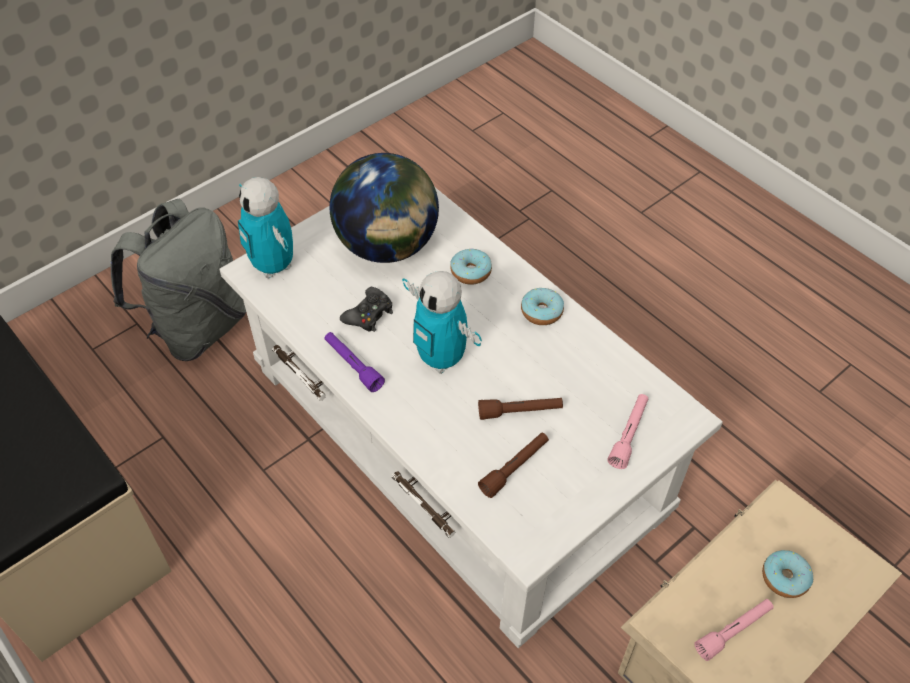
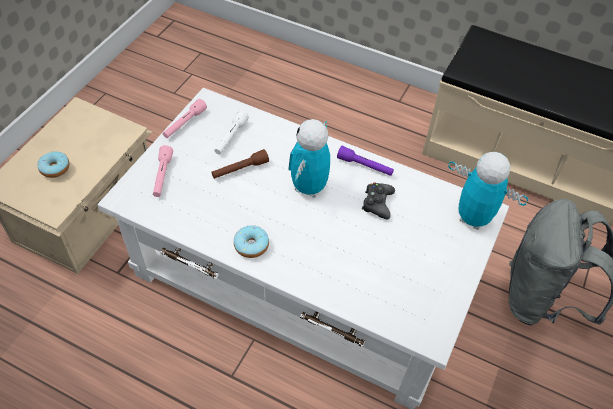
camera: 155 degrees right, 0 degrees up
globe [330,153,439,263] -> none
toy robot [402,271,482,374] -> toy robot turned 90 degrees counterclockwise [288,119,330,198]
donut [450,248,492,285] -> none
brown flashlight [478,433,549,498] -> white flashlight [214,110,249,154]
pink flashlight [694,599,774,661] -> pink flashlight moved to [163,99,207,138]

